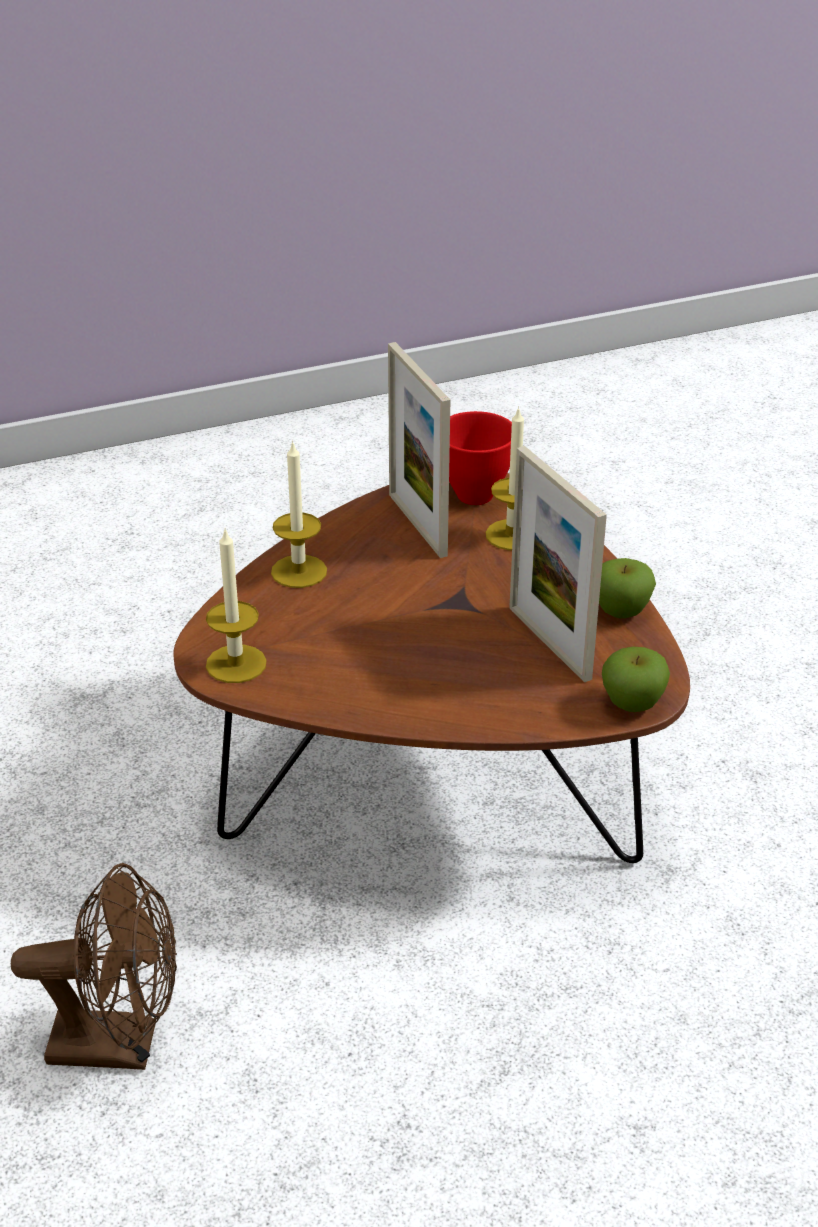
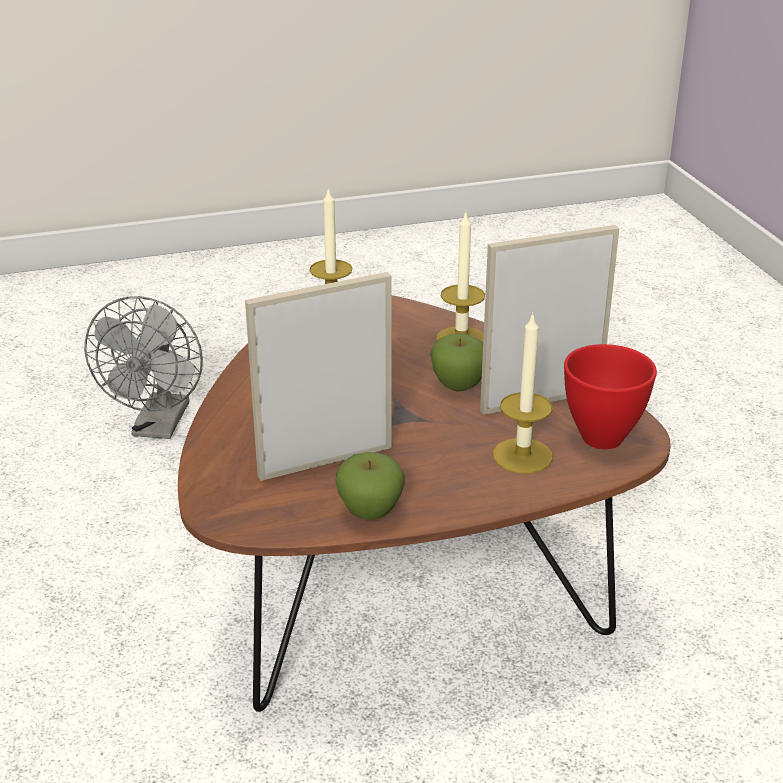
camera: 95 degrees right, 5 degrees down
brown fan [11,863,177,1070] -> grey fan [84,296,203,439]
apple [602,647,670,712] -> apple moved to [430,333,483,391]

